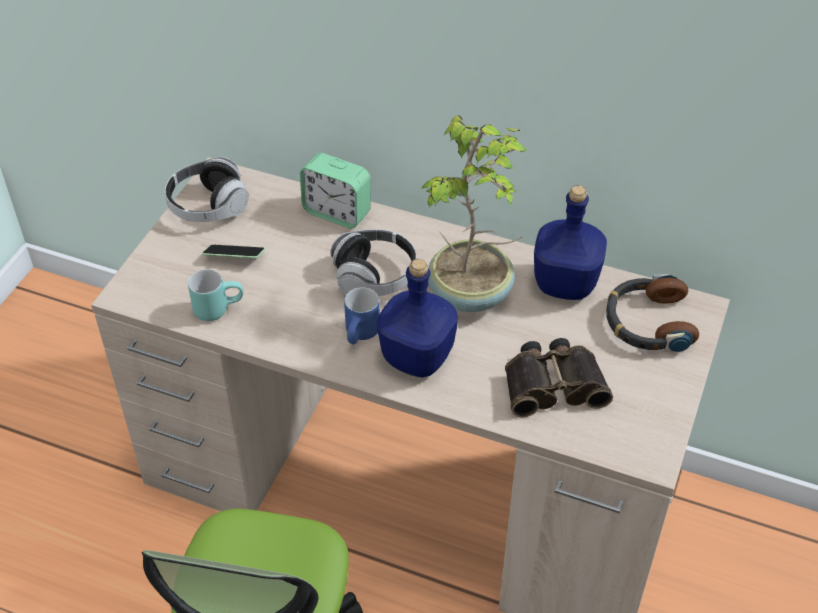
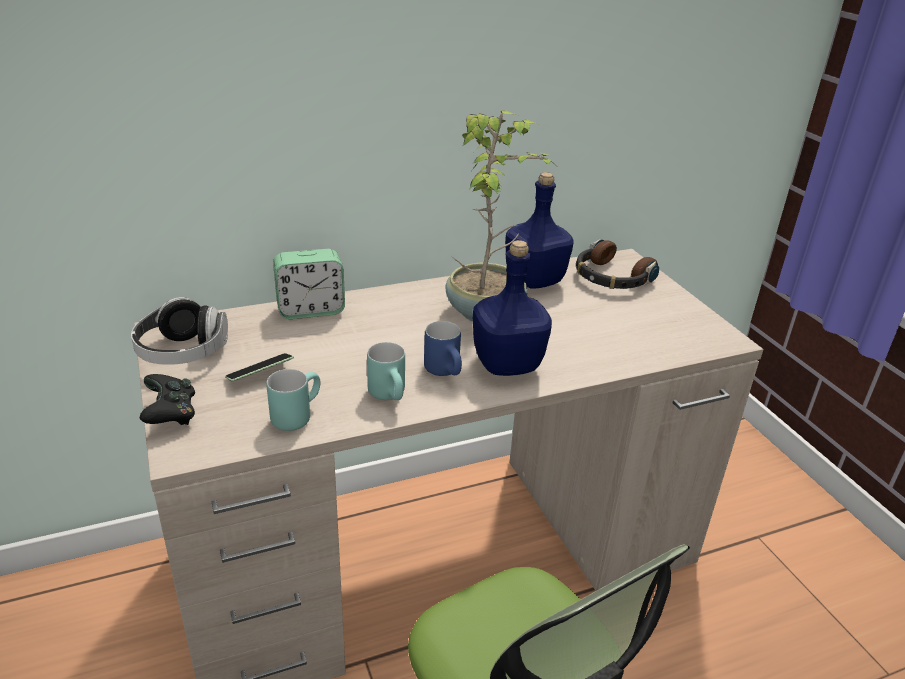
camera: 45 degrees left, 15 degrees down
headphones [330,229,417,296] -> none
binoculars [505,338,613,417] -> none
none -> black game controller [140,374,195,425]
none -> turquoise mug [367,342,405,400]

